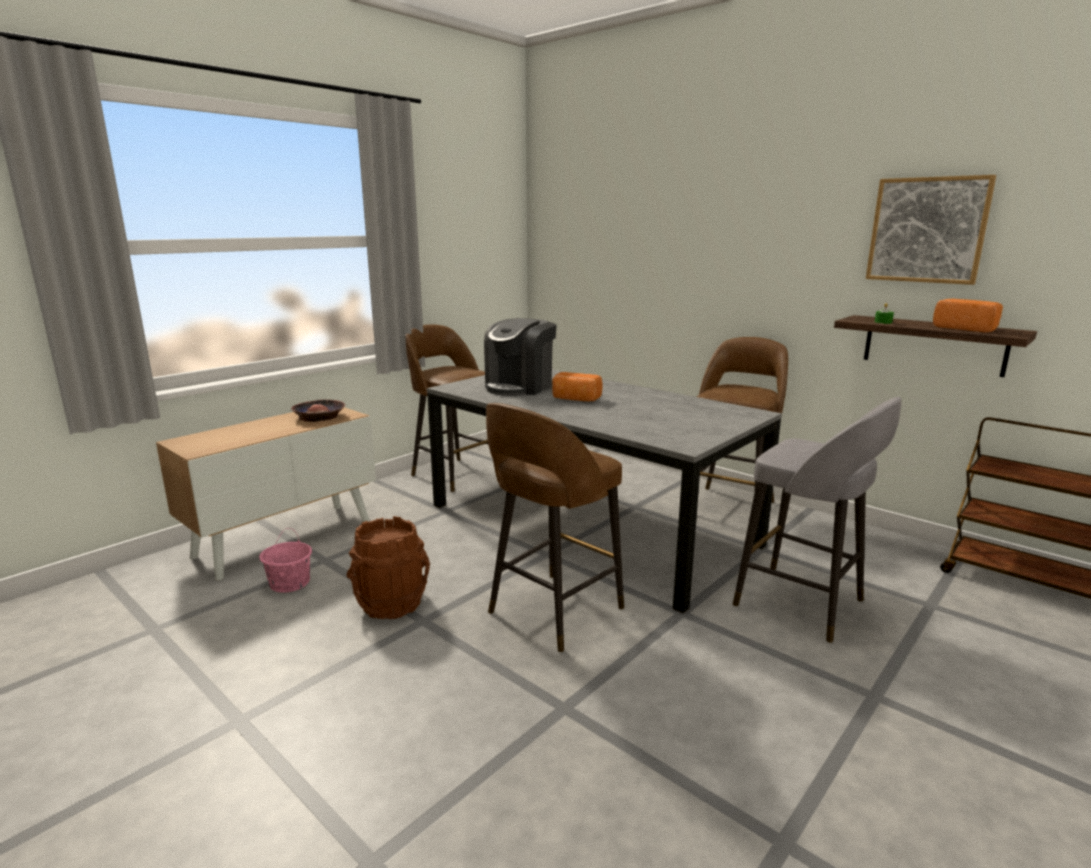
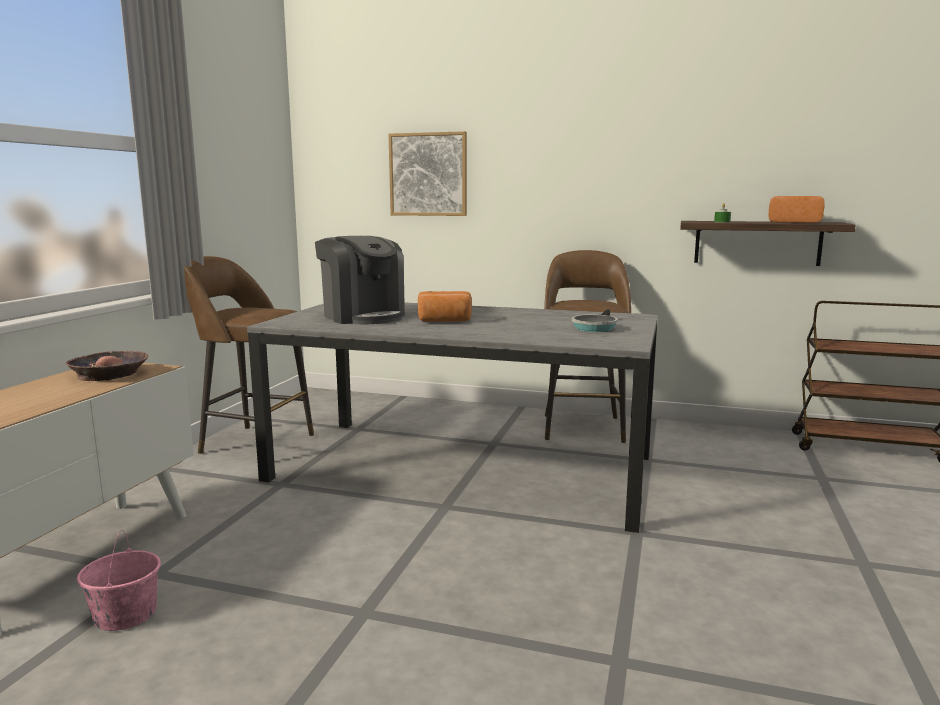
camera: 25 degrees left, 5 degrees down
brown bucket [347,516,430,619] -> none
coffee machine [484,318,557,396] -> coffee machine turned 45 degrees counterclockwise [315,236,405,324]
brown stool [486,403,624,652] -> none
grey stool [733,397,901,643] -> none
picture [866,175,996,285] -> picture moved to [388,131,467,216]
none -> frying pan [572,309,618,332]

